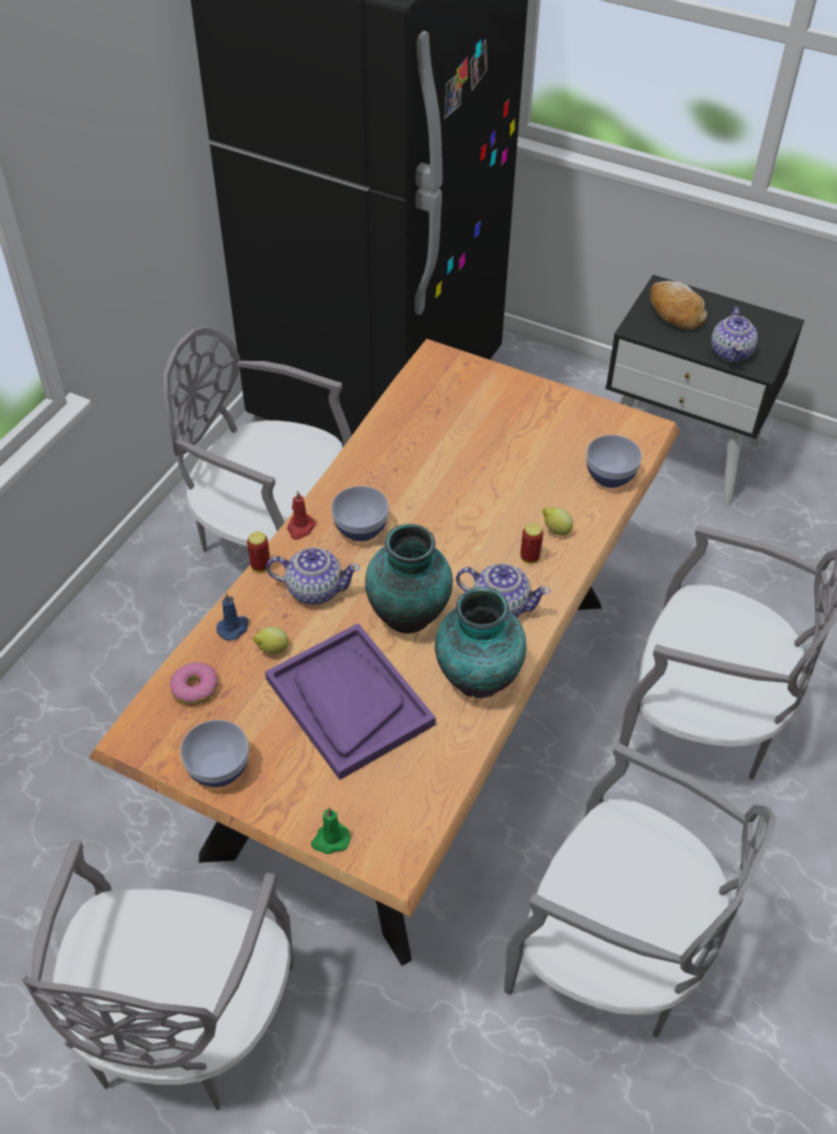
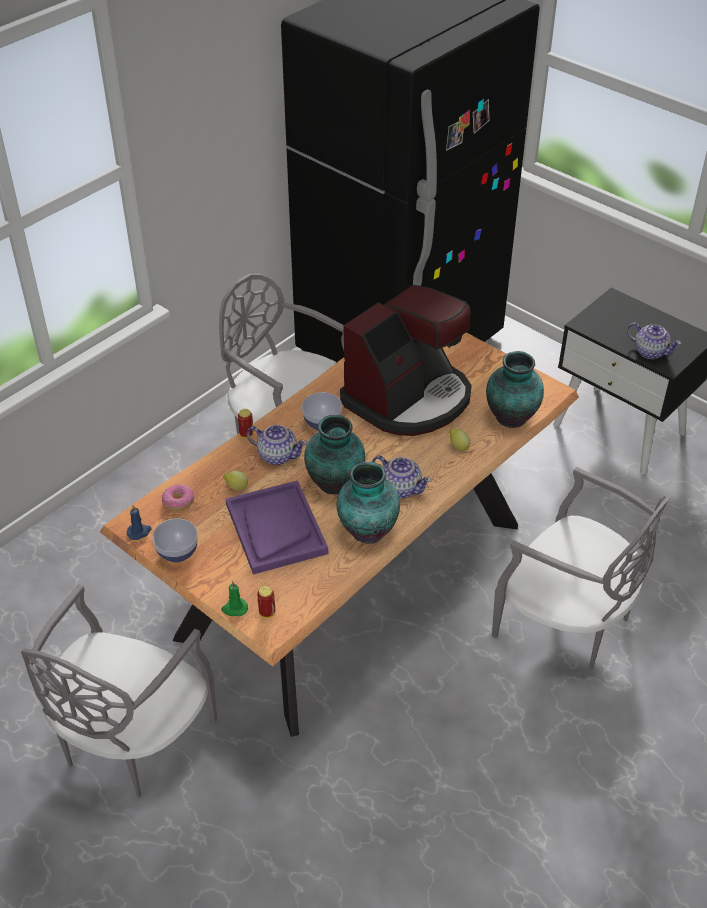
camera: 15 degrees right, 5 degrees down
blue candle [216,593,249,641] -> blue candle moved to [127,505,151,540]
red candle [287,491,316,540] -> none
grey chair [504,743,776,1037] -> none
can [520,523,543,564] -> can moved to [257,586,275,618]
bowl [586,435,642,488] -> vase [486,351,544,428]
bread [650,281,707,329] -> none
teapot [711,307,758,363] -> teapot turned 75 degrees counterclockwise [627,323,681,359]
none -> coffee machine [340,285,472,436]

